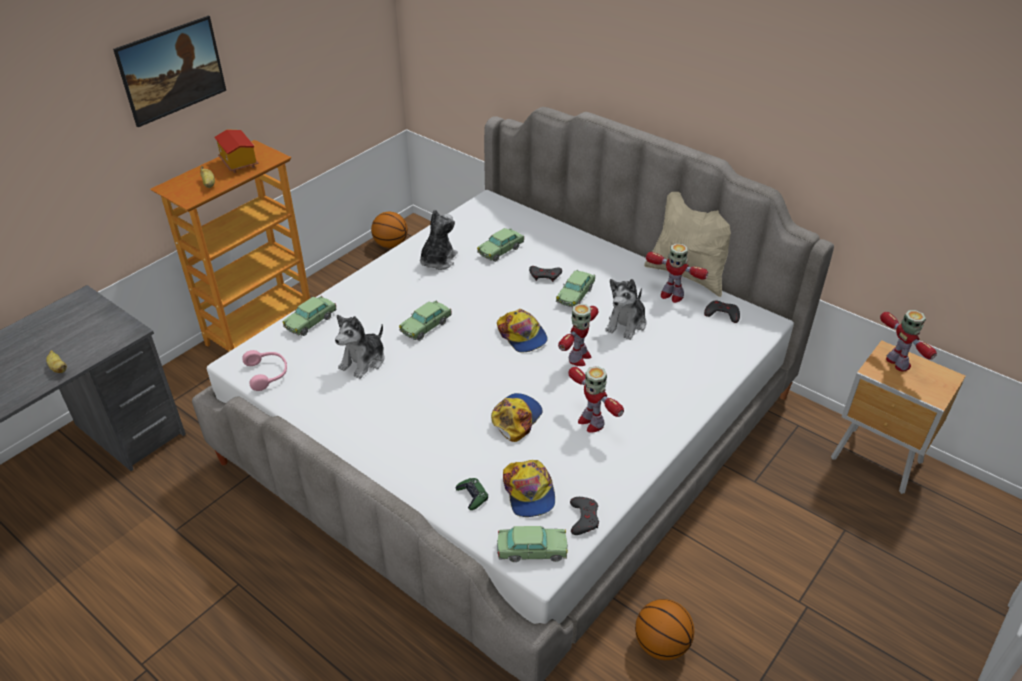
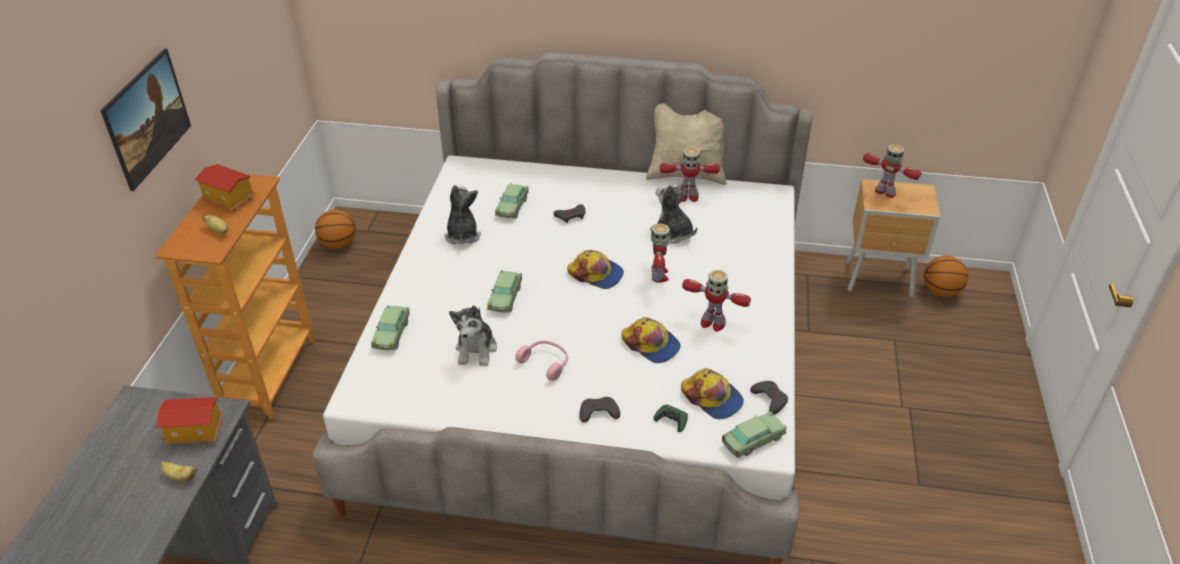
camera: 30 degrees left, 0 degrees up
pink headphones [242,350,287,391] -> pink headphones moved to [515,340,568,381]
cap [491,393,543,442] -> cap turned 135 degrees clockwise [621,317,681,363]
toy car [556,270,595,307] -> none
plush toy [605,279,646,340] -> plush toy turned 135 degrees clockwise [650,183,697,244]
basketball [635,599,694,660] -> basketball moved to [924,256,968,297]
grey game controller [704,300,740,323] -> grey game controller moved to [580,397,620,423]
none -> toy house [156,397,223,445]

